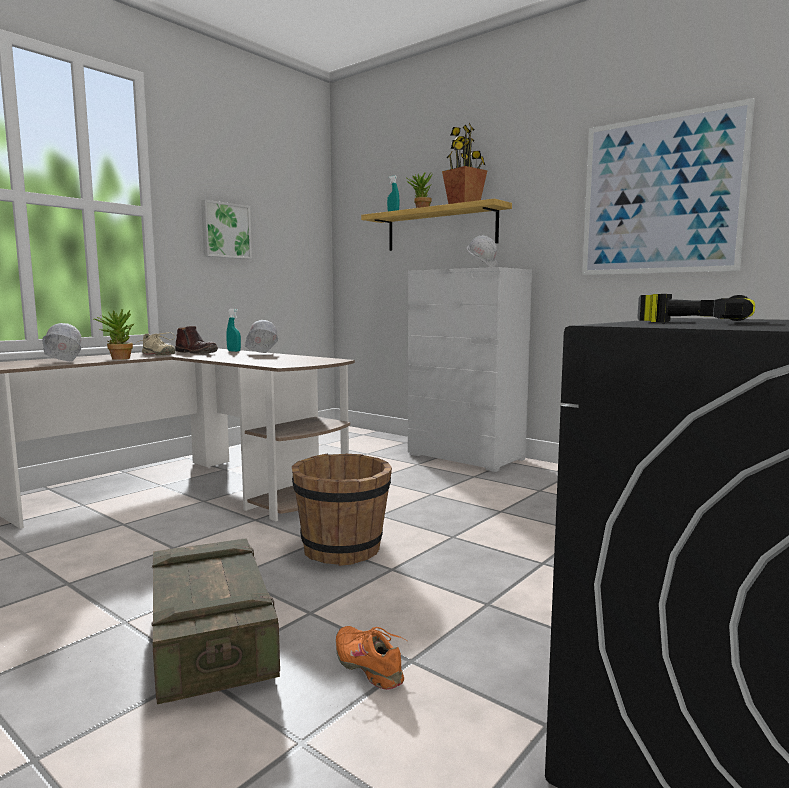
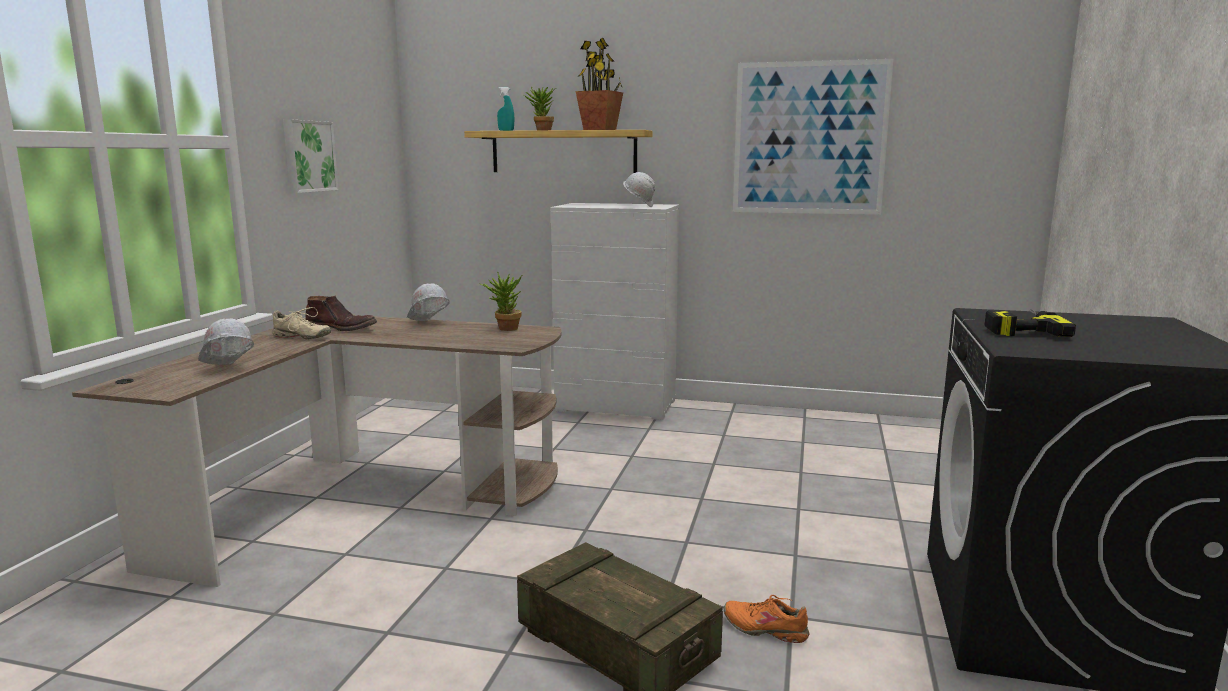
camera: 25 degrees left, 5 degrees up
potted plant [94,309,135,360] -> potted plant moved to [480,271,522,331]
turquoise spray bottle [226,309,241,352] -> none
brown bucket [292,454,392,566] -> none

